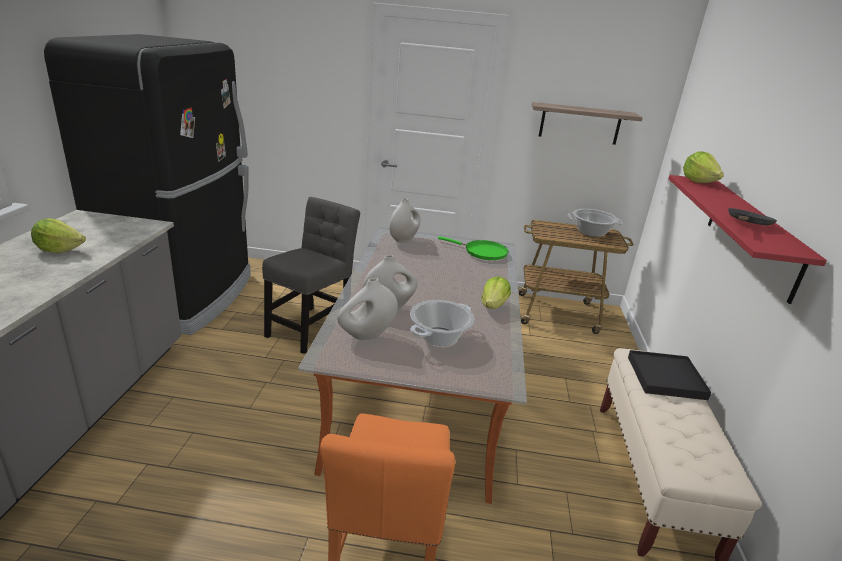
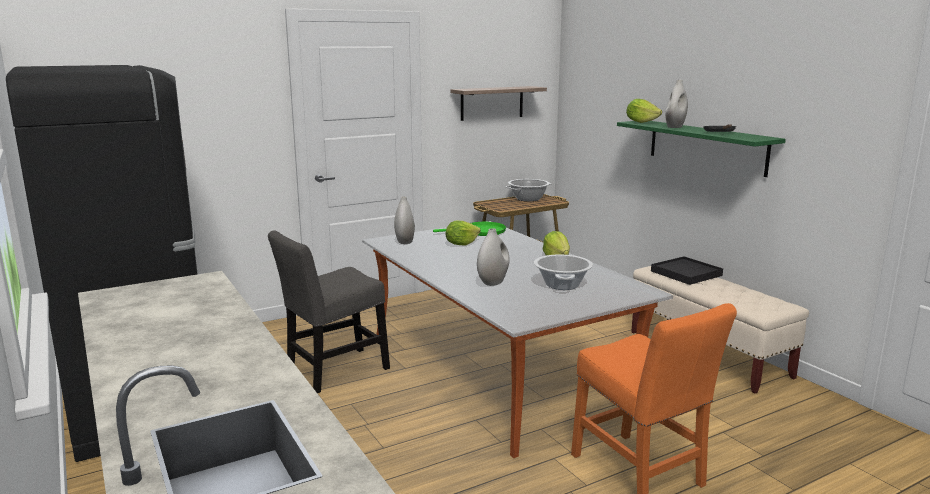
camera: 35 degrees left, 10 degrees down
lettuce [31,218,86,253] -> lettuce moved to [446,221,481,245]
grey chair [262,197,360,354] -> grey chair turned 120 degrees counterclockwise [268,231,390,393]
white vase [337,278,398,340] -> white vase moved to [665,80,688,128]
red shelf [668,175,827,304] -> green shelf [617,121,786,177]

